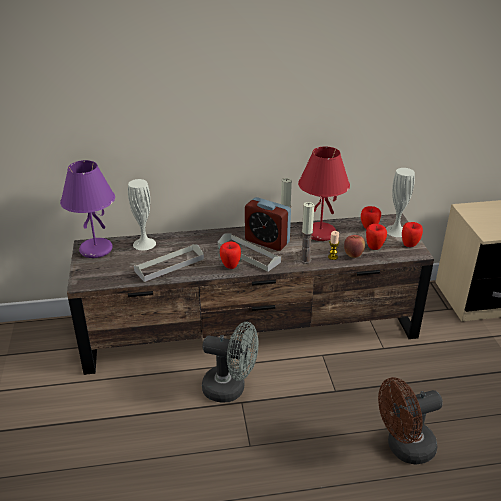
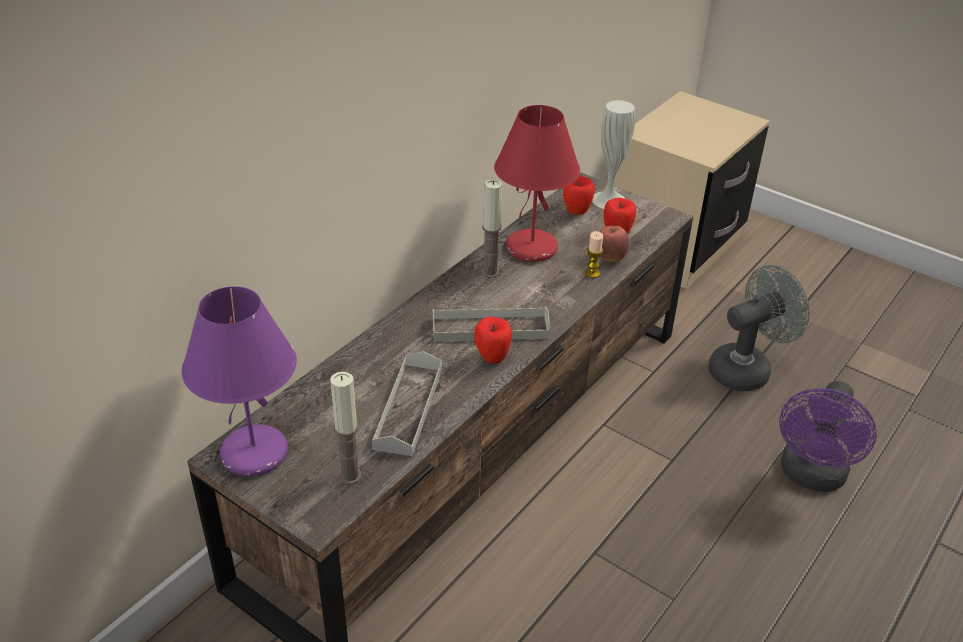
camera: 45 degrees left, 5 degrees up
white vase [128,179,156,250] -> none
grey fan [202,322,259,402] -> grey fan moved to [708,265,810,391]
alarm clock [245,197,291,251] -> none
candle [300,202,314,264] -> candle moved to [330,372,362,485]
brown fan [378,377,443,464] -> purple fan [779,381,877,492]
apple [402,222,423,247] -> none

